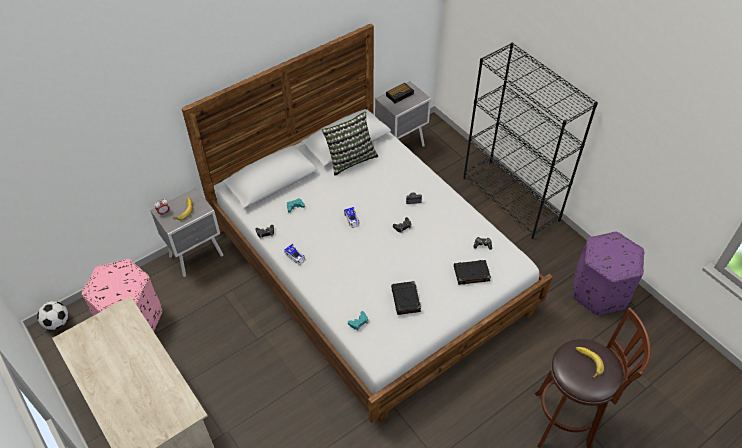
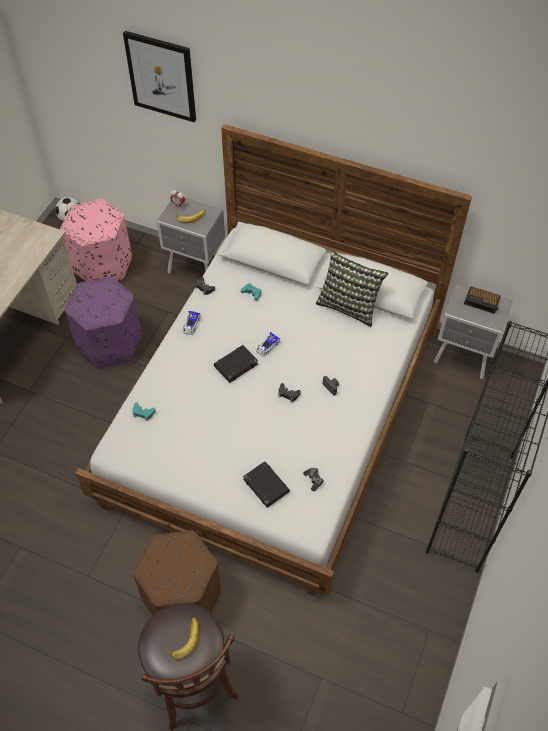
camera: 60 degrees right, 5 degrees up
black book [391,281,421,315] -> black book moved to [214,345,258,383]
purple ottoman [572,232,644,315] -> purple ottoman moved to [65,277,142,368]
none -> picture [123,31,196,122]
none -> brown ottoman [132,530,221,616]

